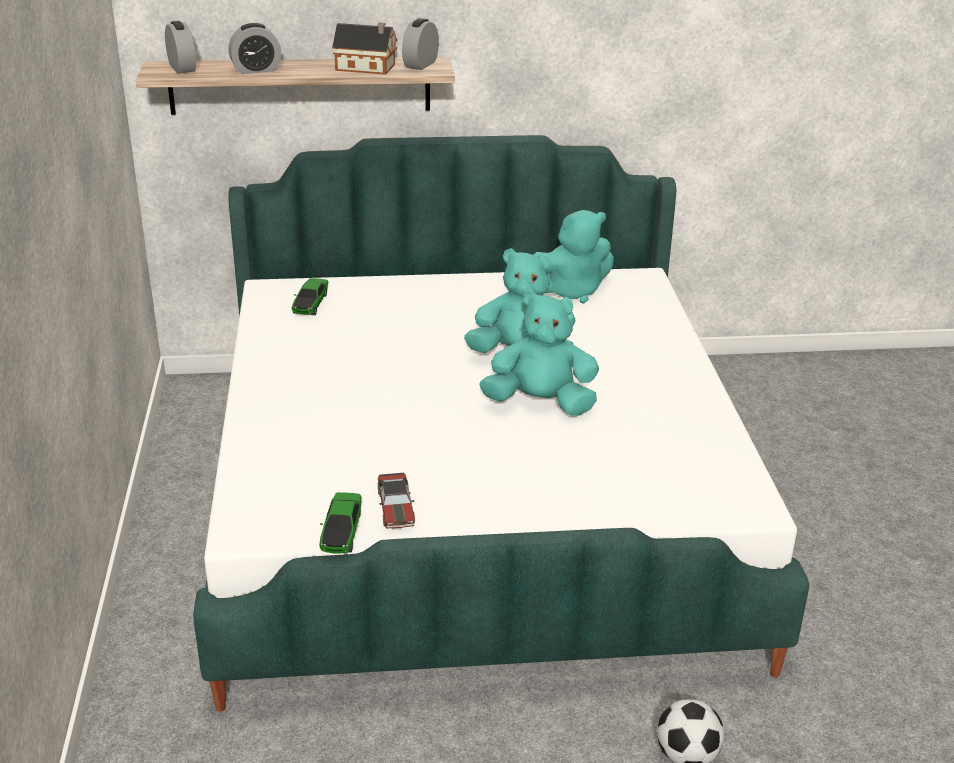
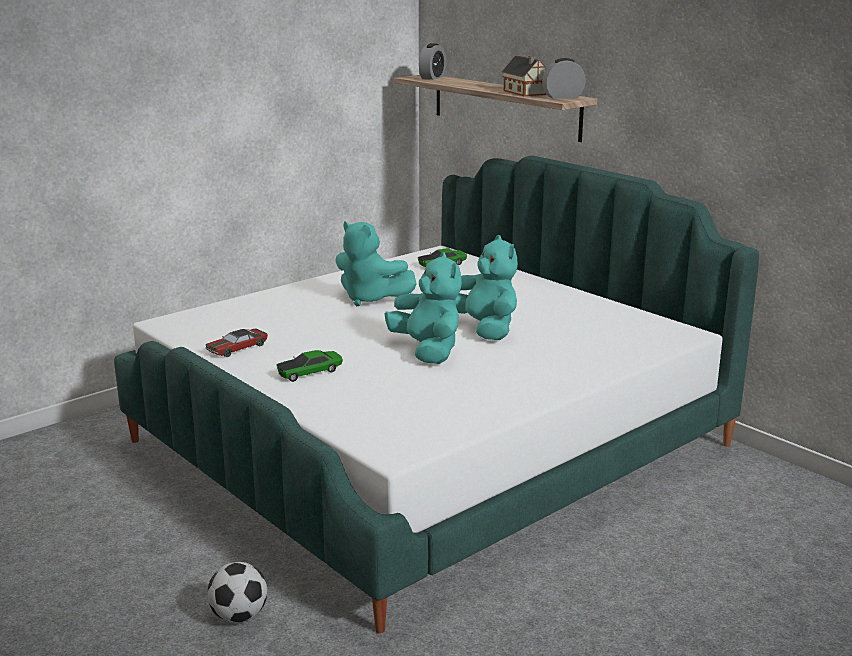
camera: 55 degrees right, 10 degrees down
alarm clock [228,23,281,74] -> none
toy car [319,492,361,554] -> toy car moved to [277,350,343,382]
turquoise plush toy [533,210,614,304] -> turquoise plush toy moved to [335,221,416,307]

